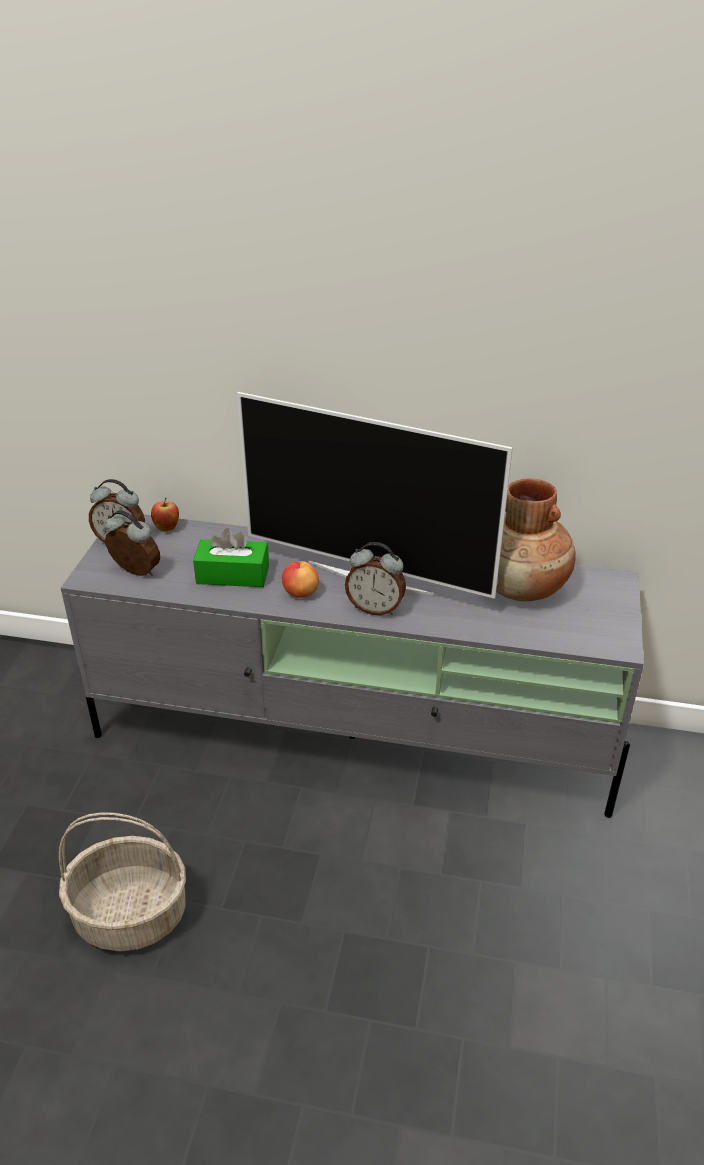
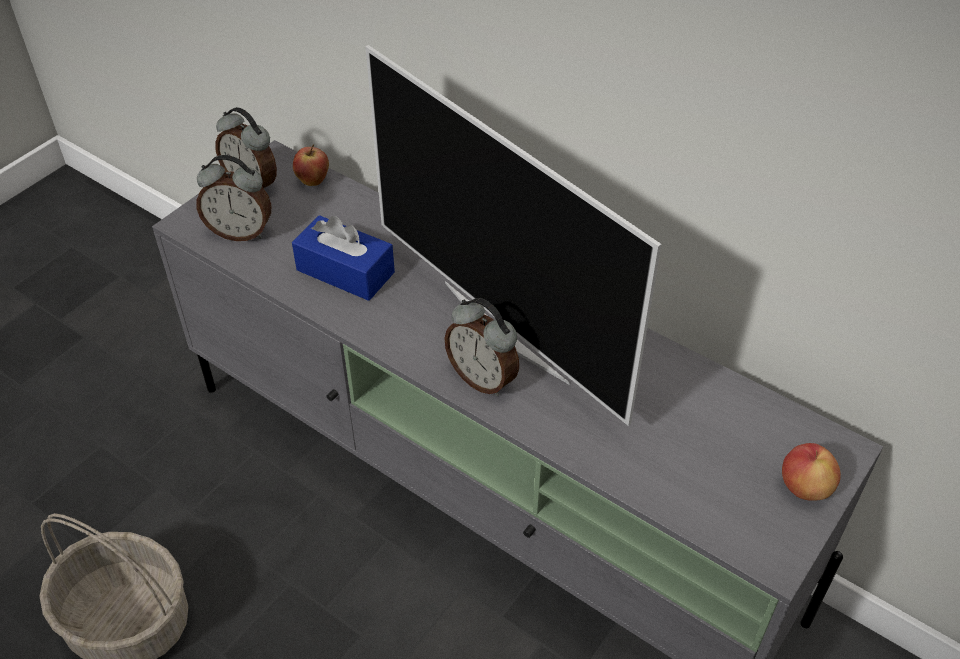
camera: 25 degrees right, 10 degrees up
alarm clock [104,510,160,576] -> alarm clock turned 135 degrees clockwise [196,155,272,241]
green tissue box [193,528,269,587] -> blue tissue box [292,215,395,301]
apple [282,561,319,598] -> apple moved to [782,443,841,501]
brown vase [496,479,576,601] -> none

